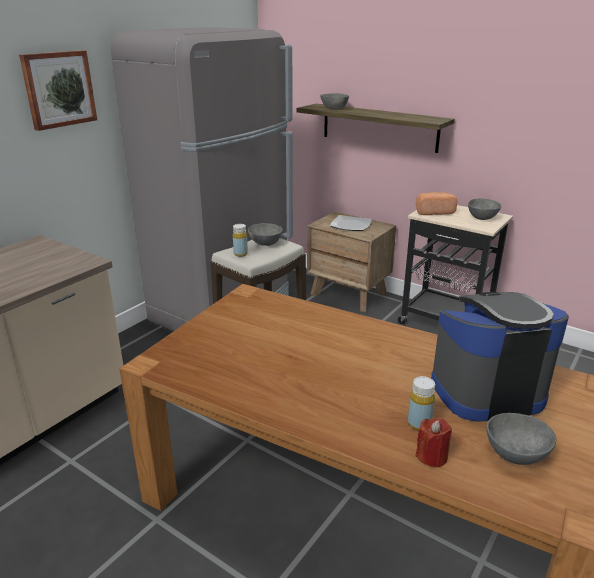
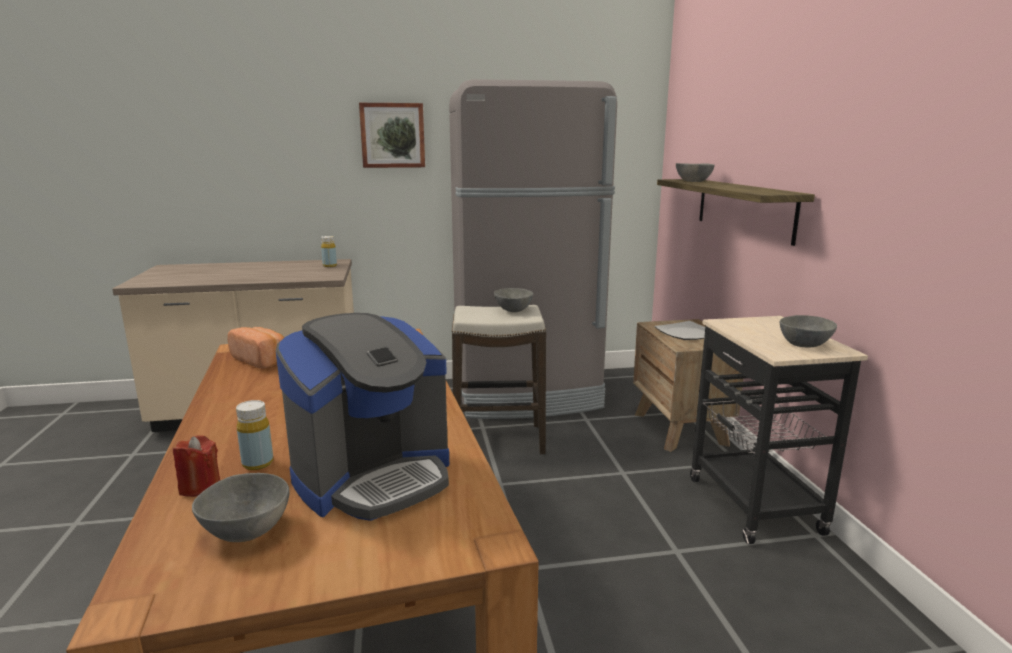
camera: 45 degrees right, 10 degrees down
yellow bottle [233,224,248,257] -> yellow bottle moved to [321,236,337,267]
bread [416,192,457,215] -> bread moved to [228,327,285,369]
coffee machine [431,292,569,422] -> coffee machine turned 105 degrees clockwise [276,313,449,521]

